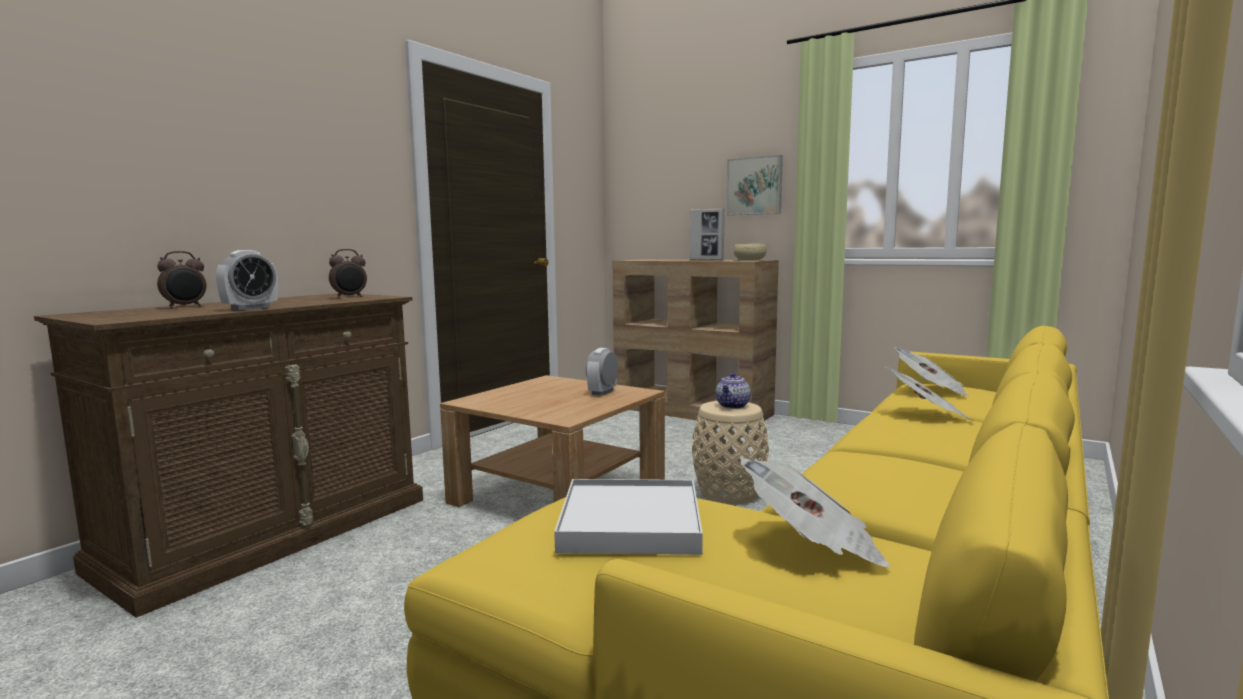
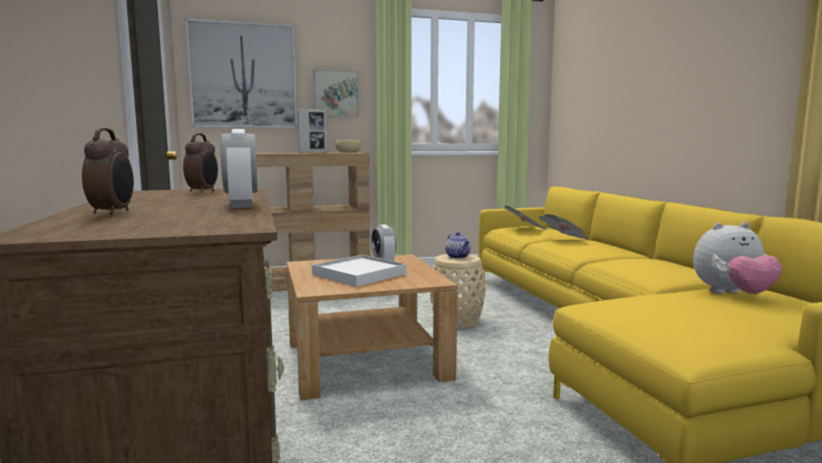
camera: 50 degrees left, 0 degrees up
white tray [554,479,703,555] -> white tray moved to [312,255,406,287]
newspaper [741,458,891,567] -> plush toy [693,222,782,294]
none -> picture [185,18,298,128]

